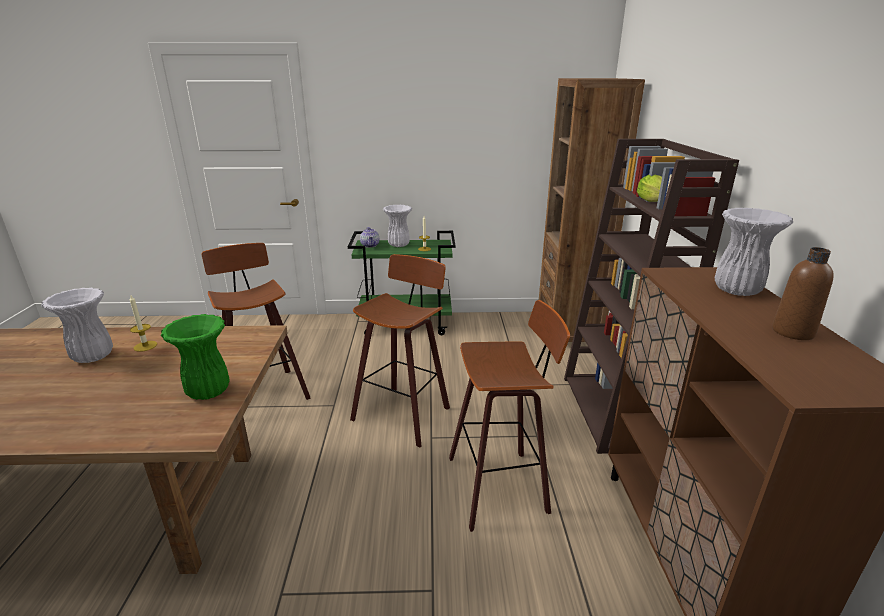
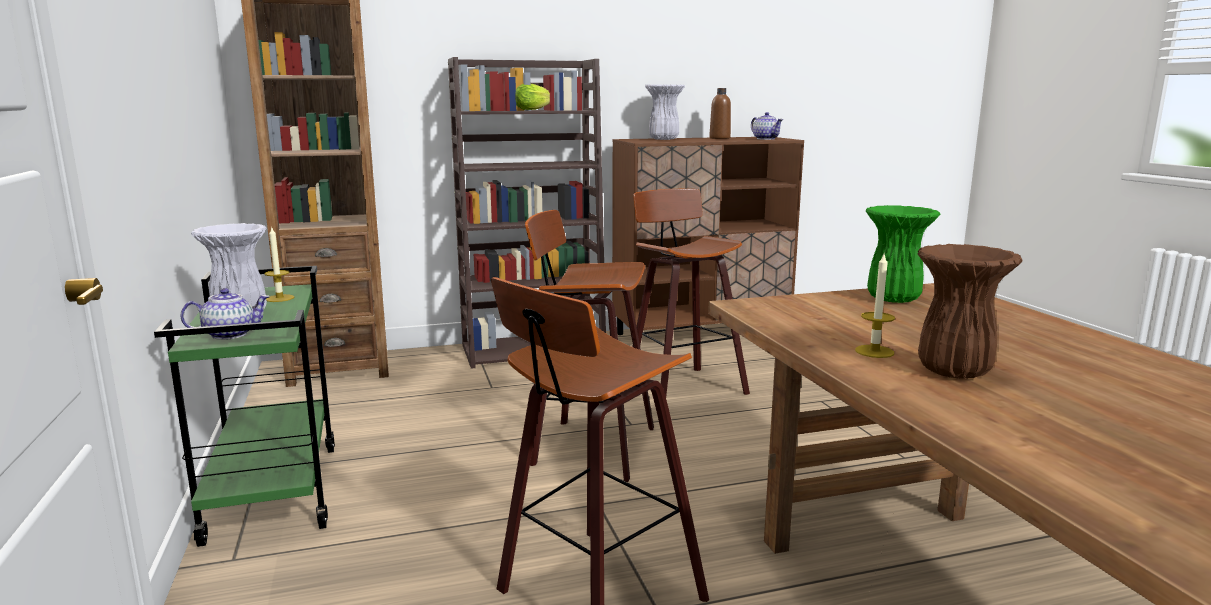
camera: 105 degrees left, 10 degrees down
white vase [41,288,113,363] -> brown vase [918,244,1023,379]
none -> teapot [751,112,783,140]

